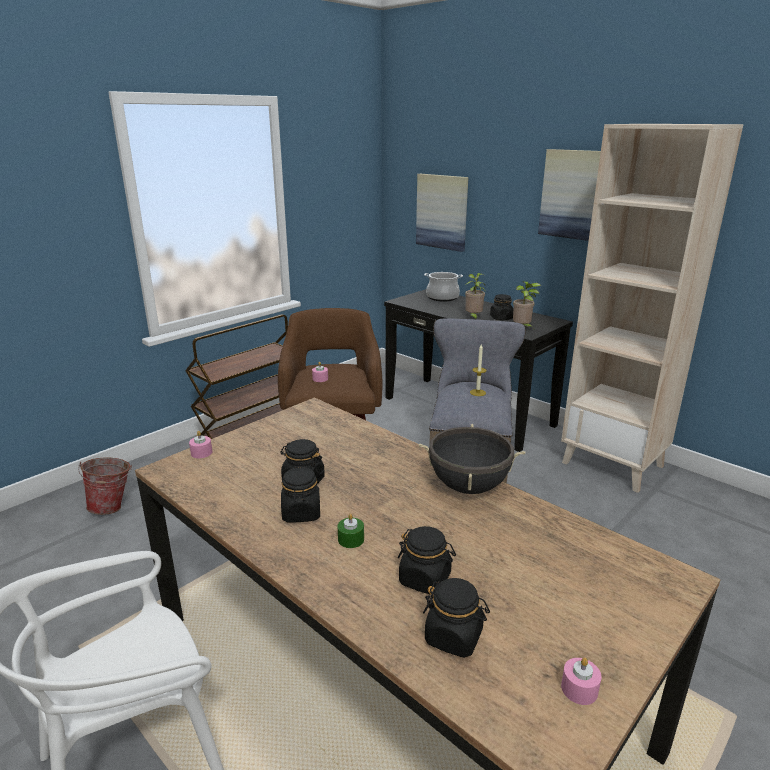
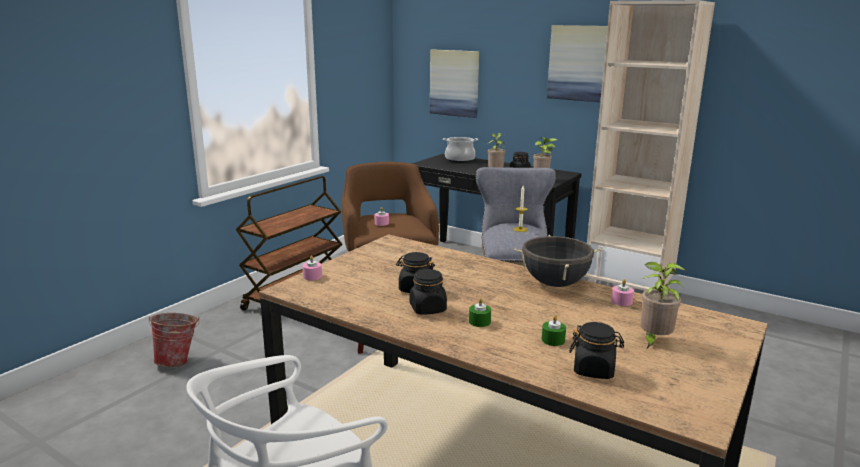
camera: 10 degrees left, 5 degrees down
black jar [398,526,456,595] -> green candle [542,315,566,346]
pink candle [561,657,601,705] -> pink candle moved to [611,279,634,306]
none -> potted plant [641,262,685,348]

